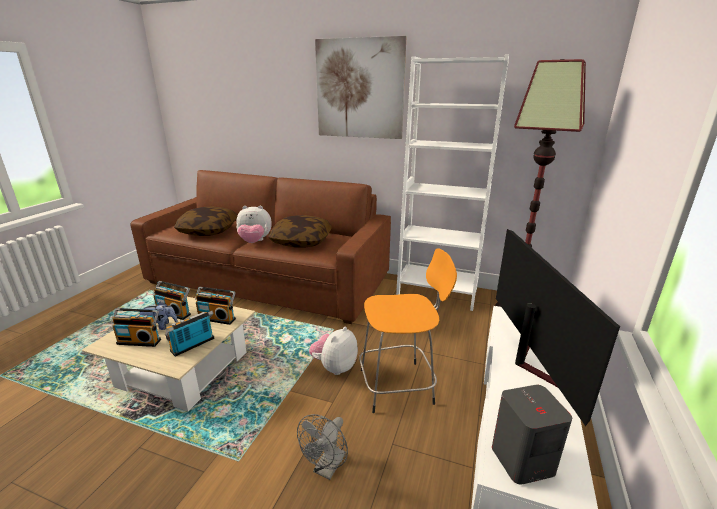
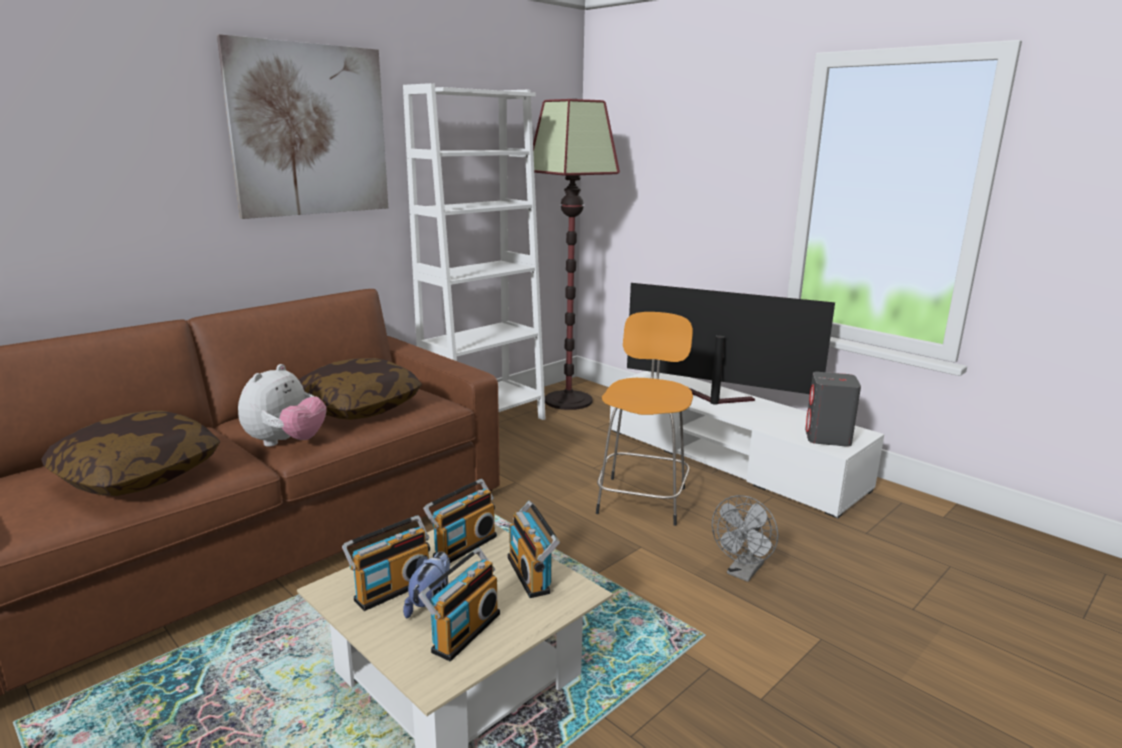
camera: 65 degrees left, 5 degrees down
grey fan [297,414,348,480] -> grey fan turned 75 degrees clockwise [712,495,778,582]
plush toy [309,327,358,375] -> none

